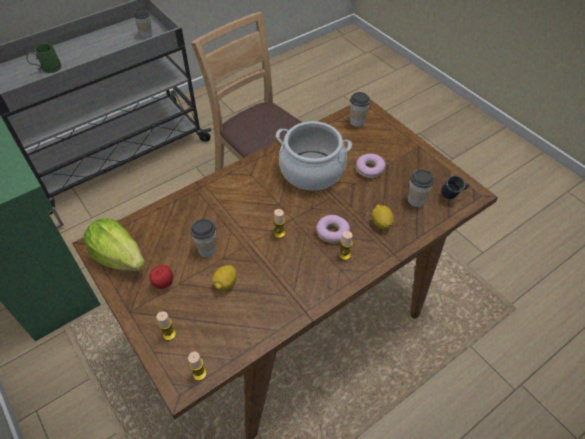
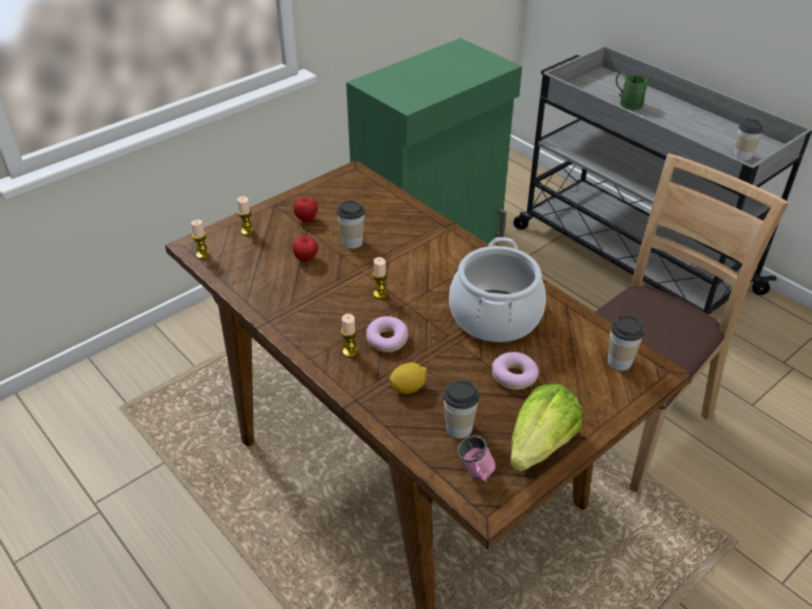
camera: 85 degrees right, 10 degrees down
lettuce [84,218,145,271] -> lettuce moved to [510,384,583,471]
lemon [212,265,237,291] -> apple [293,236,318,262]
blue mug [441,175,470,199] -> pink mug [458,435,496,482]

